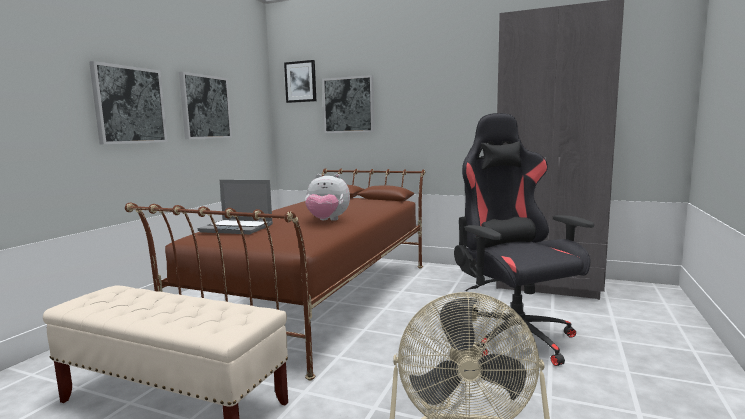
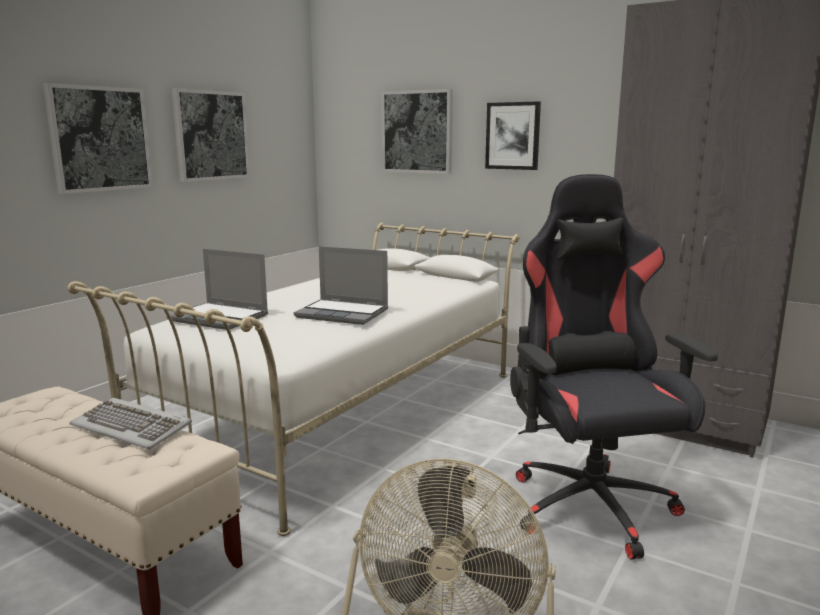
camera: 10 degrees right, 5 degrees up
brown bed [125,168,425,380] -> white bed [68,223,519,536]
picture [284,60,316,103] -> picture moved to [485,101,541,170]
plush toy [305,174,350,221] -> laptop [294,246,388,325]
none -> keyboard [70,398,192,449]

